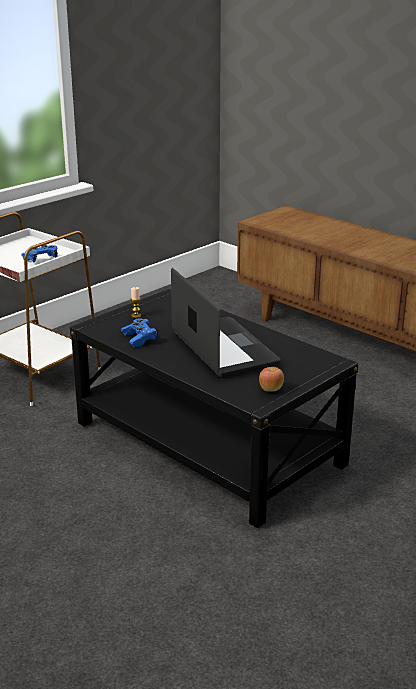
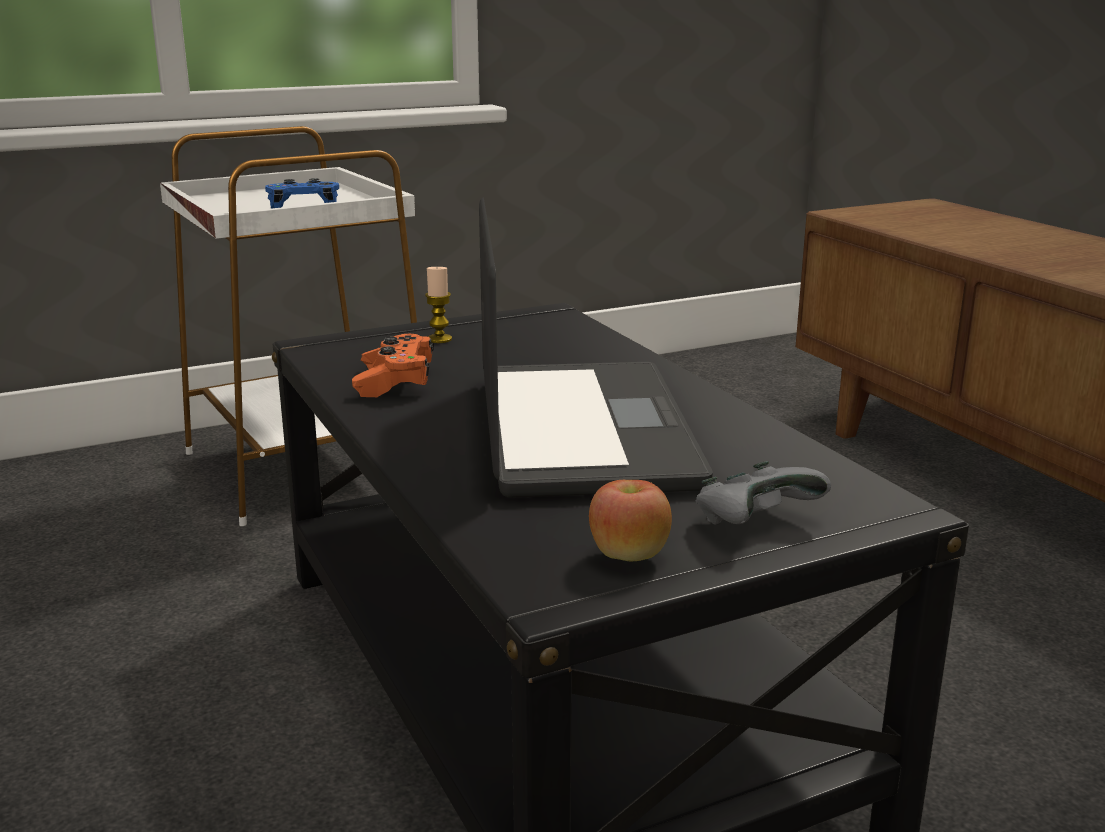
camera: 20 degrees right, 5 degrees down
blue game controller [121,318,158,347] -> orange game controller [352,334,434,397]
none -> grey game controller [695,461,831,525]

